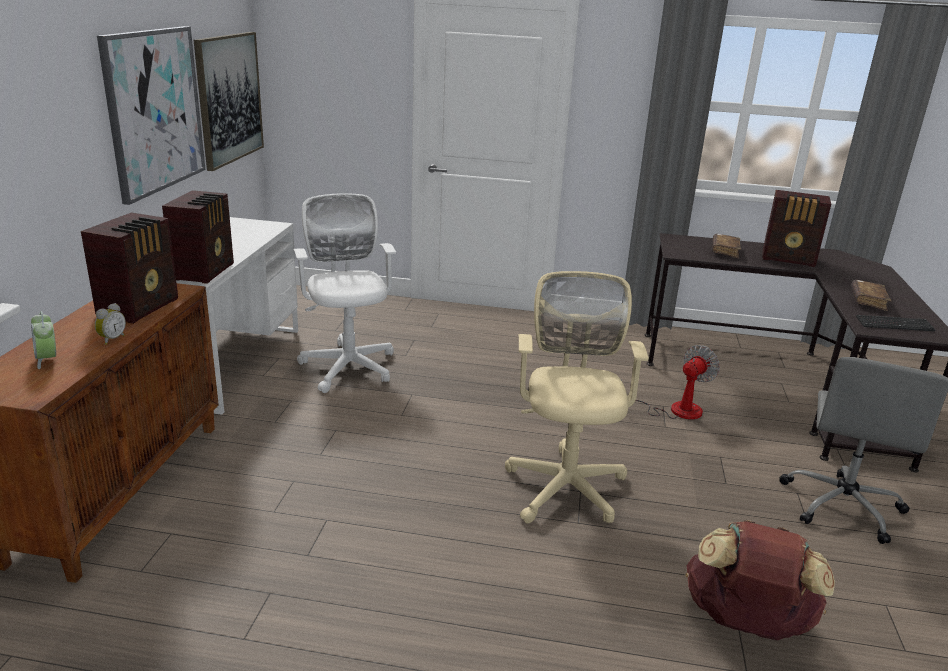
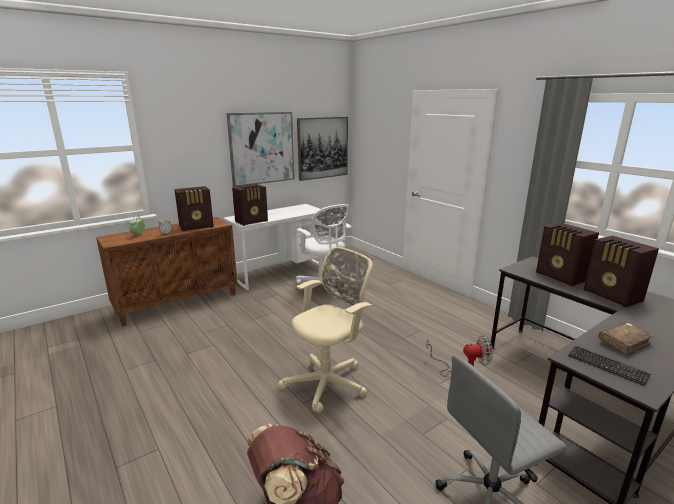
camera: 45 degrees right, 5 degrees down
white office chair [293,193,396,393] -> white office chair turned 120 degrees clockwise [296,204,351,298]
brown book [713,234,741,258] -> radio [536,223,599,286]

